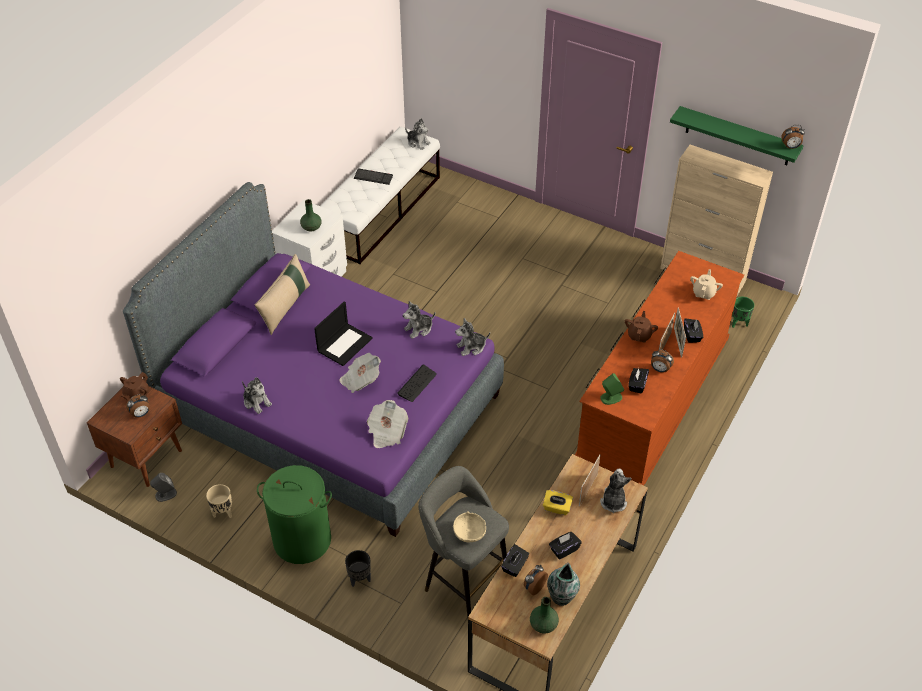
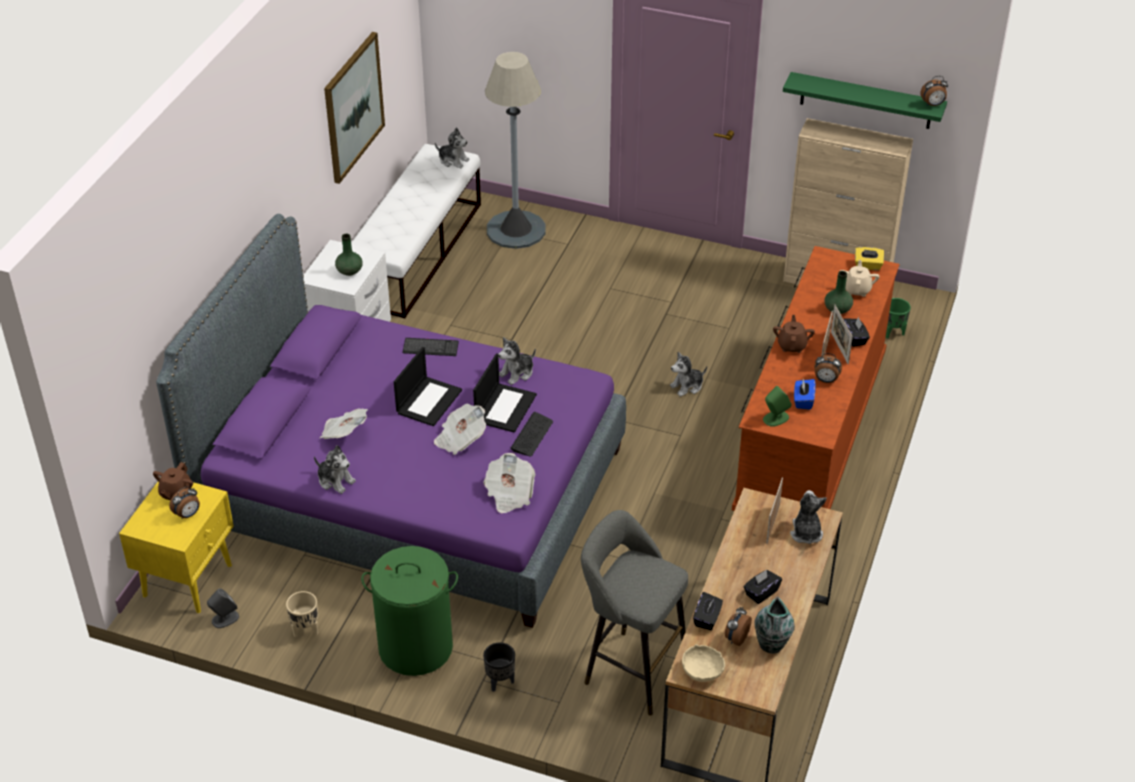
camera: 10 degrees left, 5 degrees down
brown nightstand [87,386,182,487] -> yellow nightstand [119,478,234,613]
beige pillow [255,254,310,335] -> none
keyboard [354,169,393,185] -> keyboard moved to [403,338,459,356]
beige bowl [453,512,486,542] -> beige bowl moved to [682,644,725,682]
plush toy [455,318,490,356] -> plush toy moved to [670,352,707,397]
green vase [530,597,559,633] -> green vase moved to [825,271,853,314]
yellow tissue box [543,490,573,515] -> yellow tissue box moved to [855,247,884,270]
black tissue box [628,368,649,393] -> blue tissue box [794,379,815,409]
none -> newspaper [320,408,368,439]
none -> picture [324,32,385,184]
none -> laptop [473,353,537,433]
none -> grey floor lamp [485,52,546,249]

